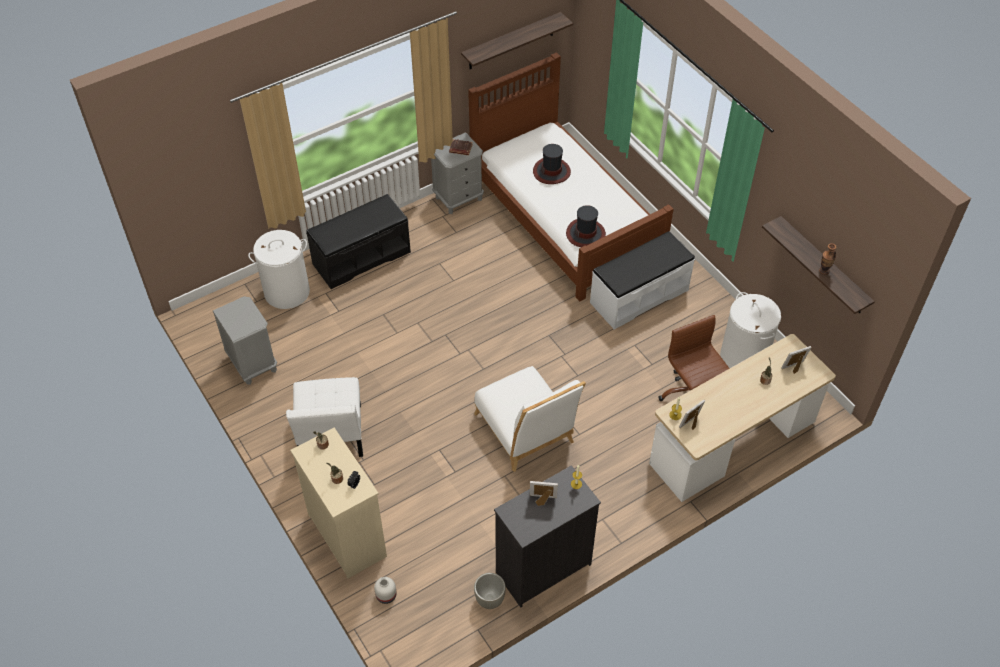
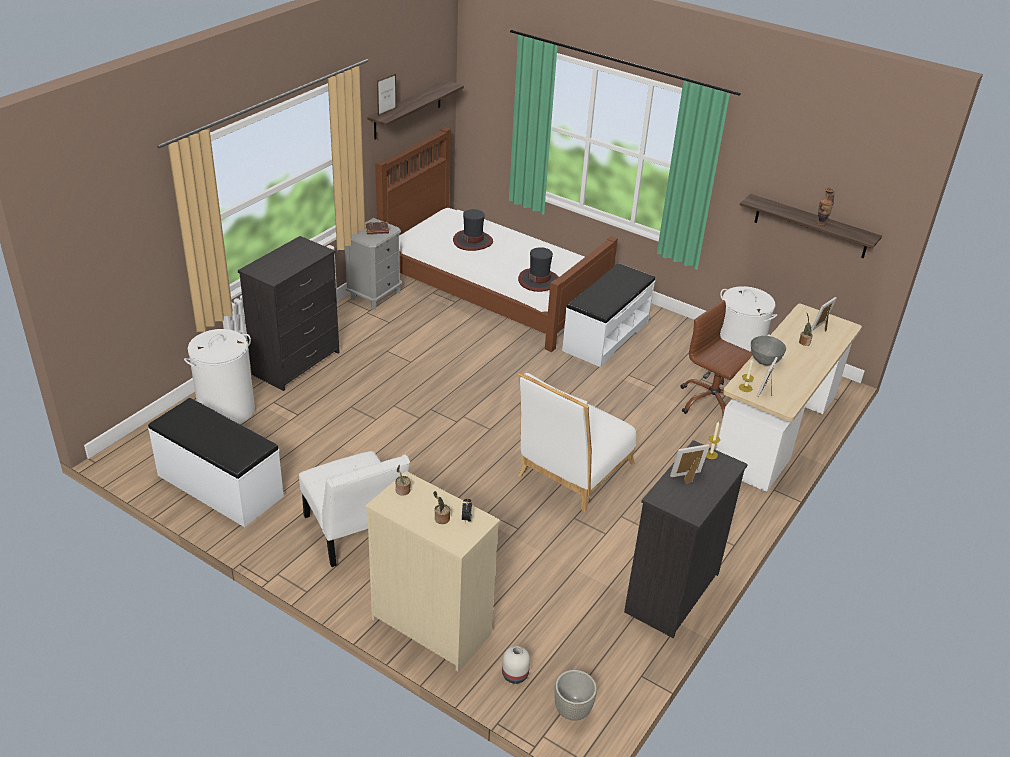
camera: 25 degrees left, 15 degrees down
grey nightstand [213,296,277,385] -> white bench [148,398,284,527]
black bench [306,194,411,289] -> black dresser [238,236,340,391]
white chair [474,366,586,472] -> white chair turned 90 degrees clockwise [518,372,636,512]
grey planter [474,573,506,609] -> grey planter moved to [554,670,597,721]
none -> picture frame [377,74,397,116]
none -> grey bowl [751,336,786,366]

